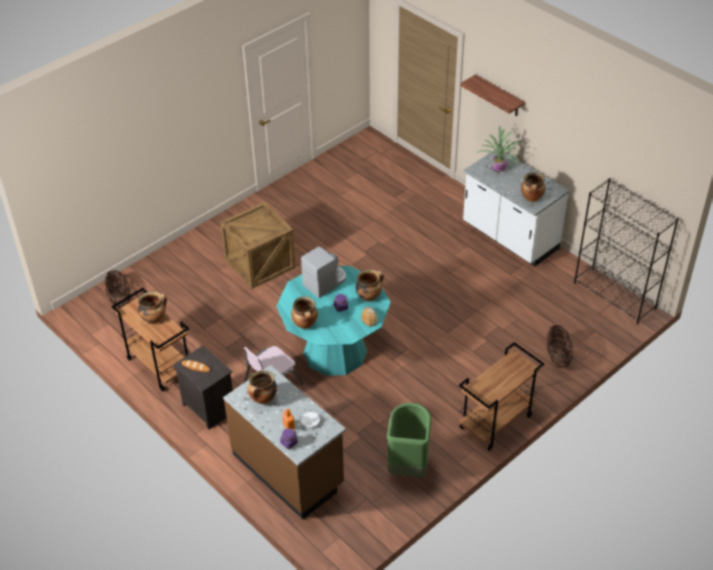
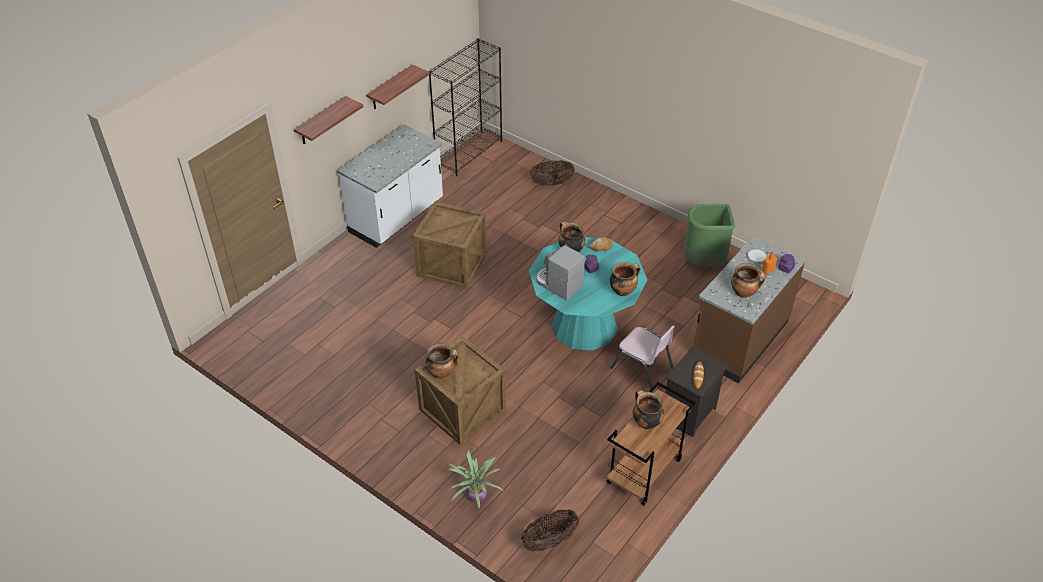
camera: 100 degrees left, 0 degrees up
brown cart [459,342,544,451] -> none
potted plant [476,126,522,172] -> potted plant moved to [448,450,503,509]
cooking pot [521,172,546,202] -> cooking pot moved to [426,343,458,379]
none -> shelf [366,64,430,109]
none -> crate [413,202,487,289]

